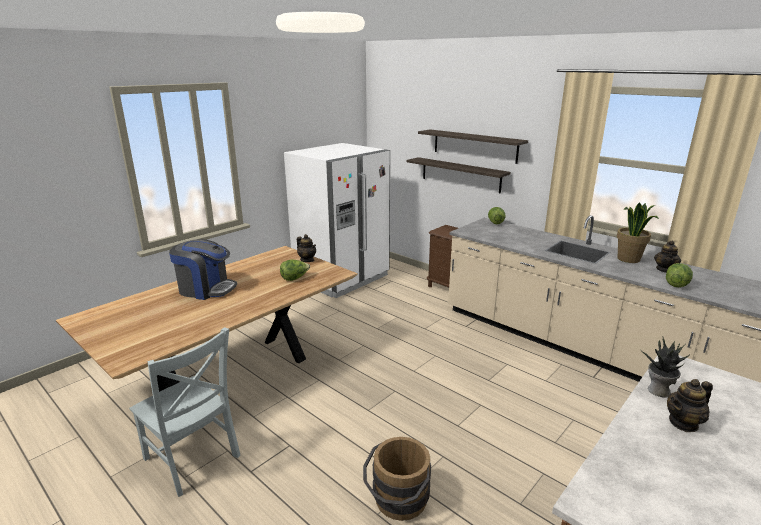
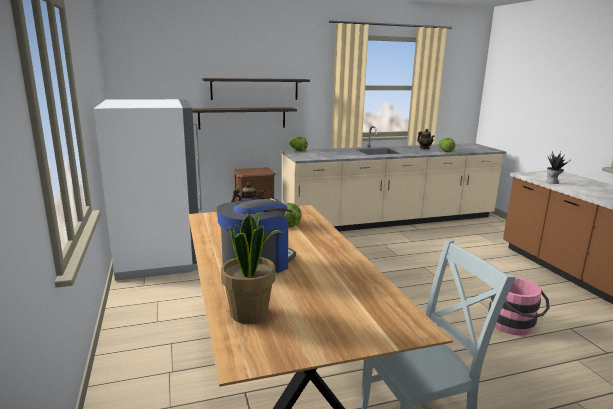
camera: 60 degrees left, 5 degrees down
brown bucket [363,437,431,521] -> pink bucket [488,277,550,336]
potted plant [617,202,659,263] -> potted plant moved to [221,212,284,324]
teapot [667,379,713,432] -> none

